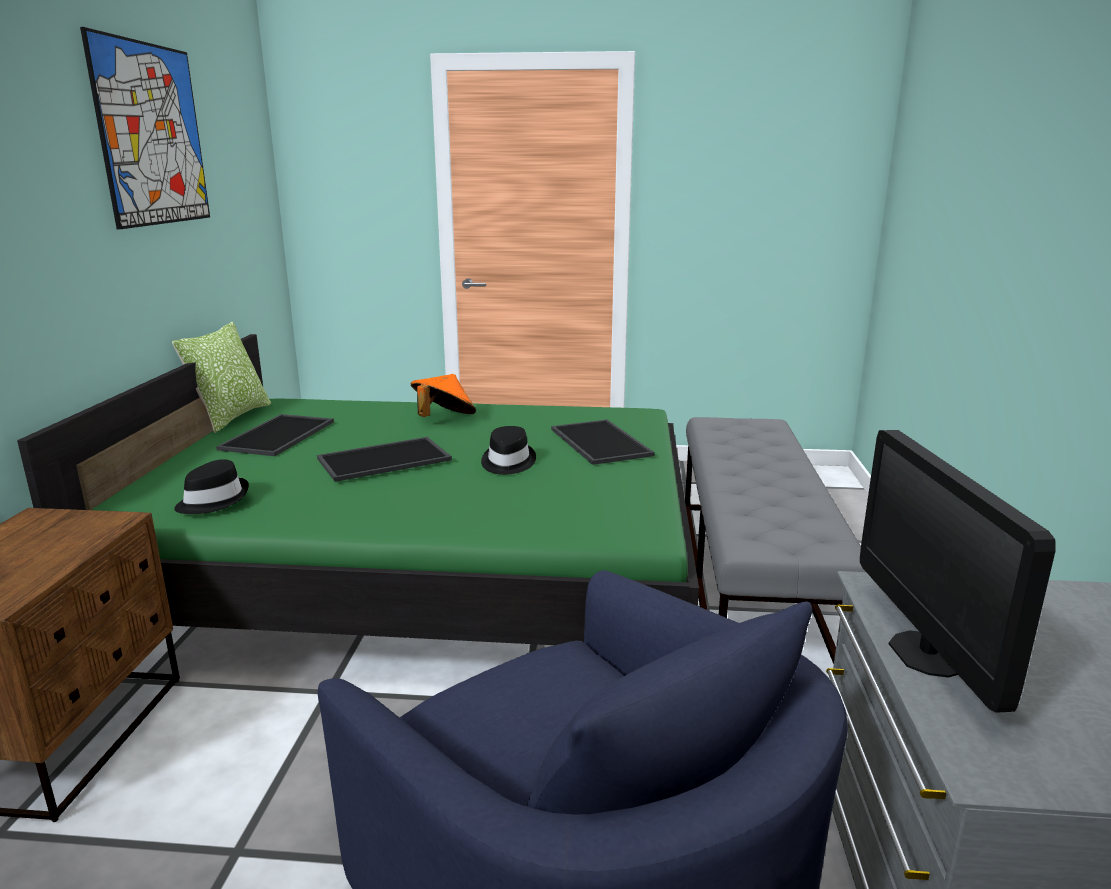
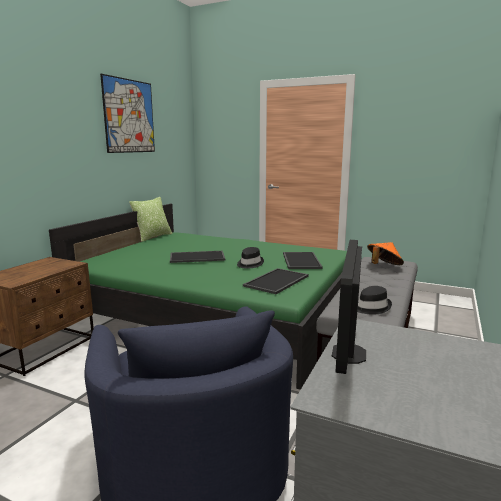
camera: 20 degrees right, 5 degrees down
black hat [174,459,249,514] -> black hat moved to [357,286,392,315]
tray [216,414,334,456] -> tray moved to [243,268,309,294]
orange hat [411,374,476,417] -> orange hat moved to [367,242,404,265]

